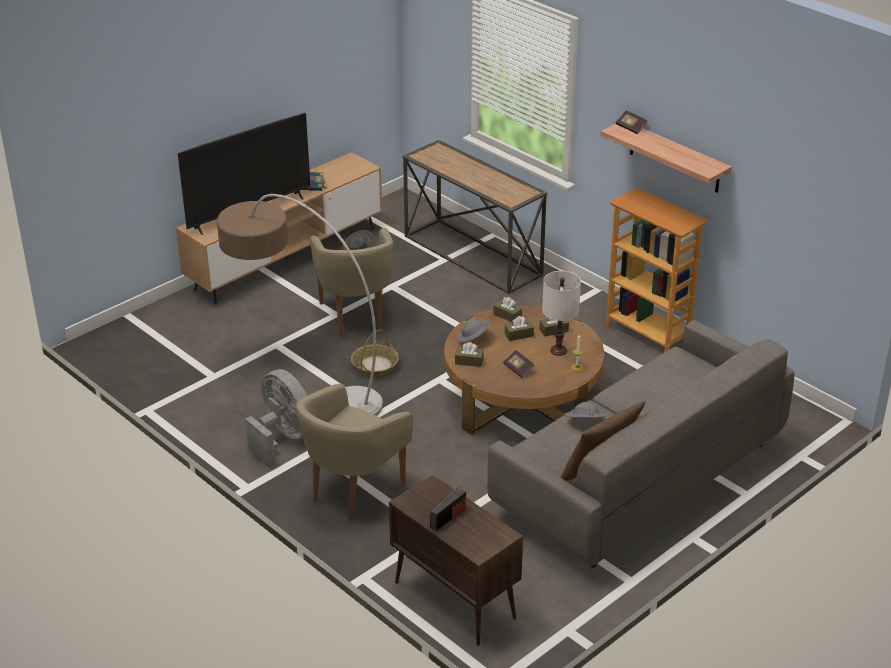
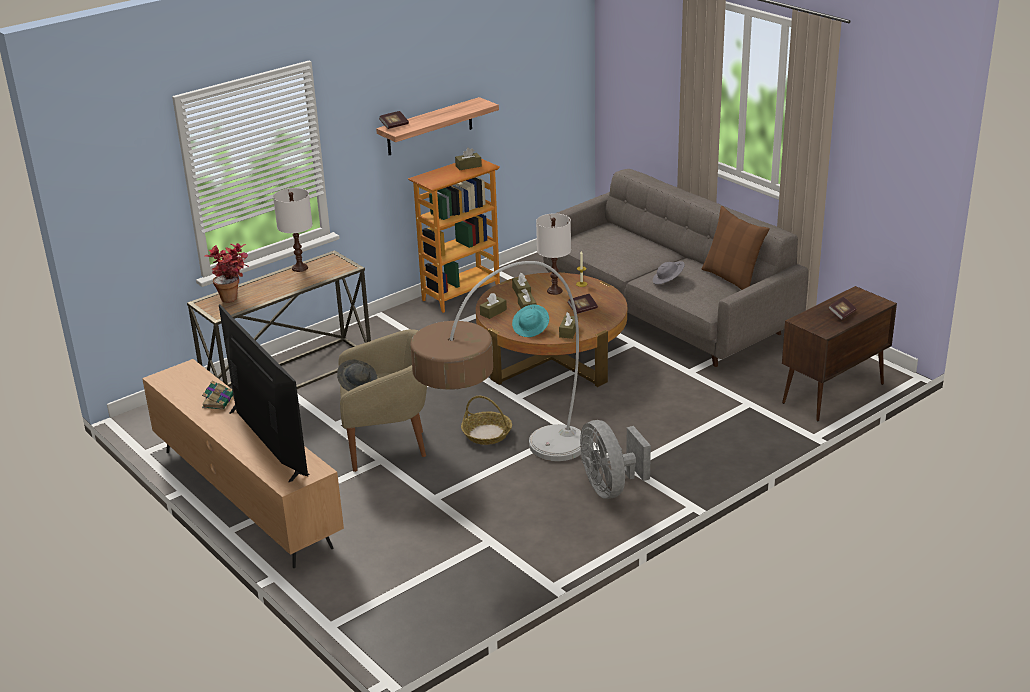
camera: 85 degrees left, 5 degrees down
grey fan [245,369,307,467] -> grey fan turned 75 degrees counterclockwise [580,420,651,499]
beige armchair [296,383,413,520] -> none
radio [430,486,466,531] -> book [828,297,856,320]
grey hat [456,320,491,342] -> turquoise hat [512,305,549,337]
none -> potted plant [204,243,249,303]
none -> white table lamp [273,188,313,272]
none -> brown tissue box [455,148,482,170]

